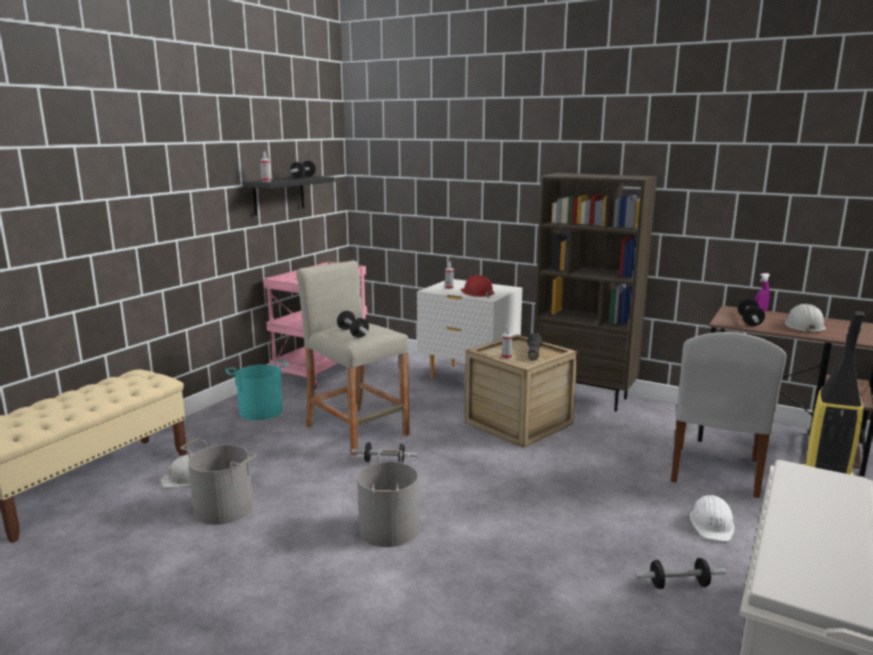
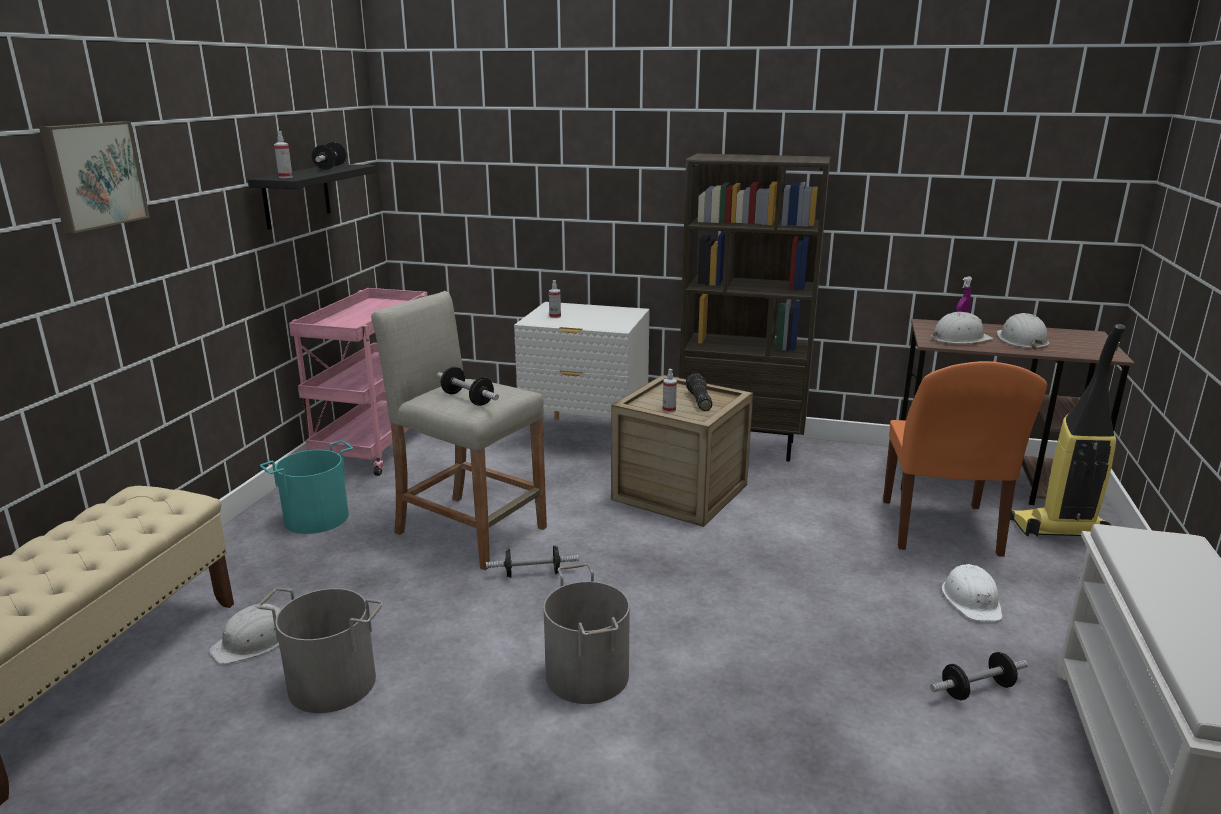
camera: 15 degrees left, 5 degrees up
red hard hat [460,275,494,298] -> none
white chair [671,332,786,498] -> orange chair [883,361,1047,557]
dumbbell [738,298,765,326] -> white hard hat [931,312,993,344]
none -> picture [39,121,150,233]

